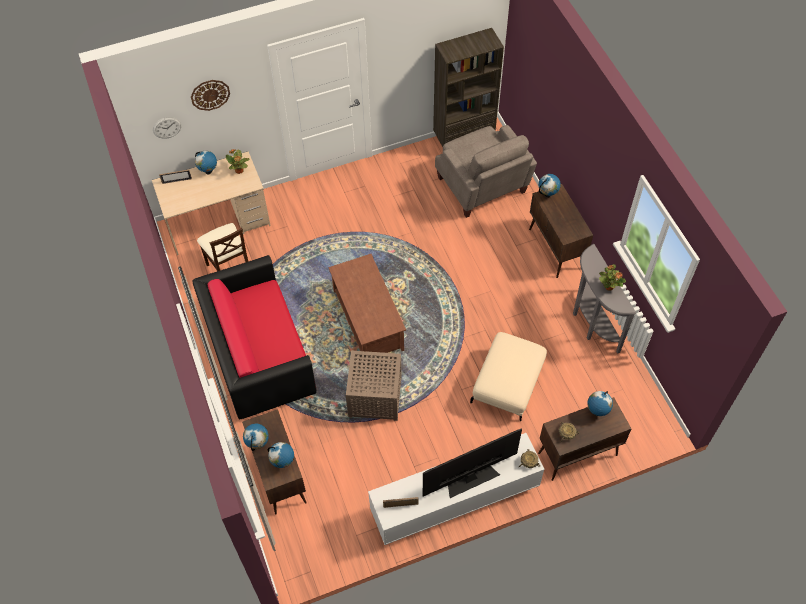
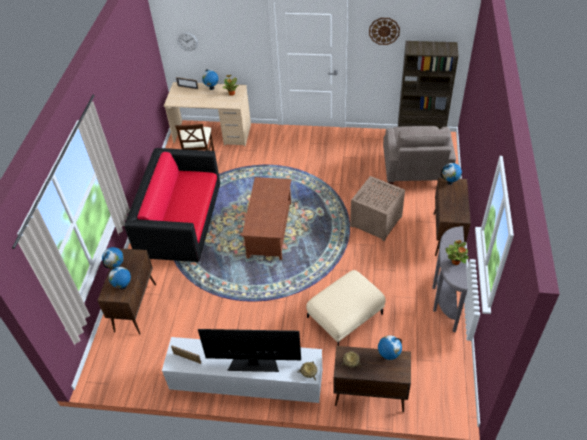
camera: 30 degrees right, 10 degrees down
wall clock [191,80,230,111] -> wall clock moved to [369,18,400,45]
brown side table [346,351,402,421] -> brown side table moved to [350,176,405,241]

